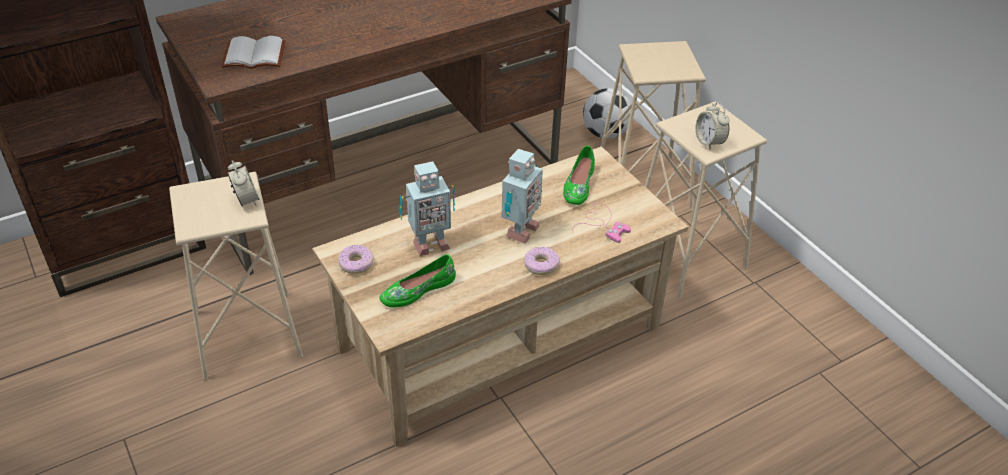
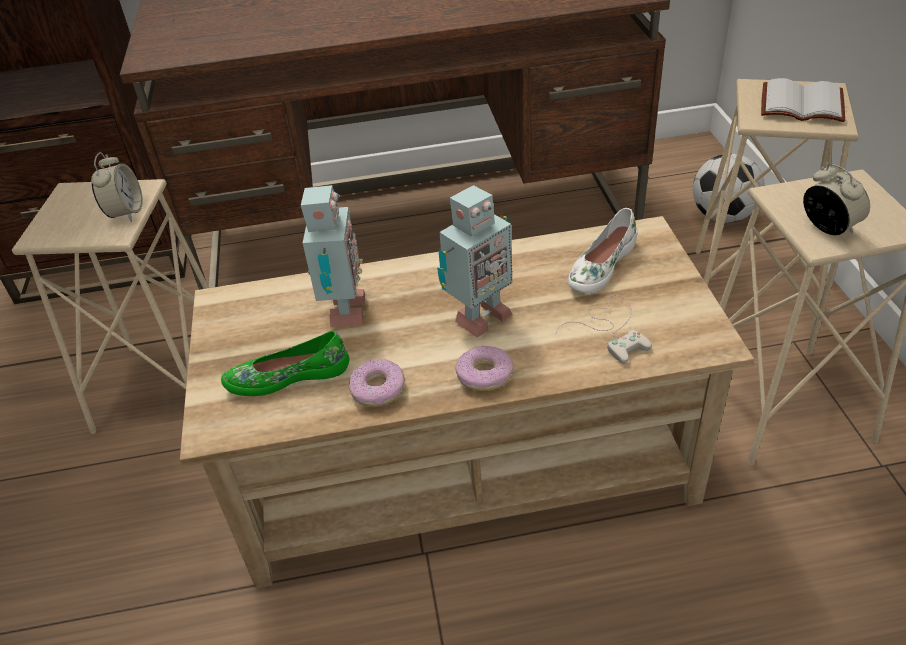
camera: 25 degrees right, 0 degrees up
white book [222,36,286,69] -> white book moved to [761,78,845,122]
donut [338,245,374,274] -> donut moved to [349,359,406,407]
toy robot [399,161,455,256] -> toy robot turned 90 degrees counterclockwise [301,185,365,327]
green shoe [563,146,595,205] -> white shoe [568,208,637,294]
pink game controller [572,203,631,243] -> white game controller [556,295,652,364]
alarm clock [695,102,730,150] -> alarm clock turned 150 degrees clockwise [803,163,870,235]

